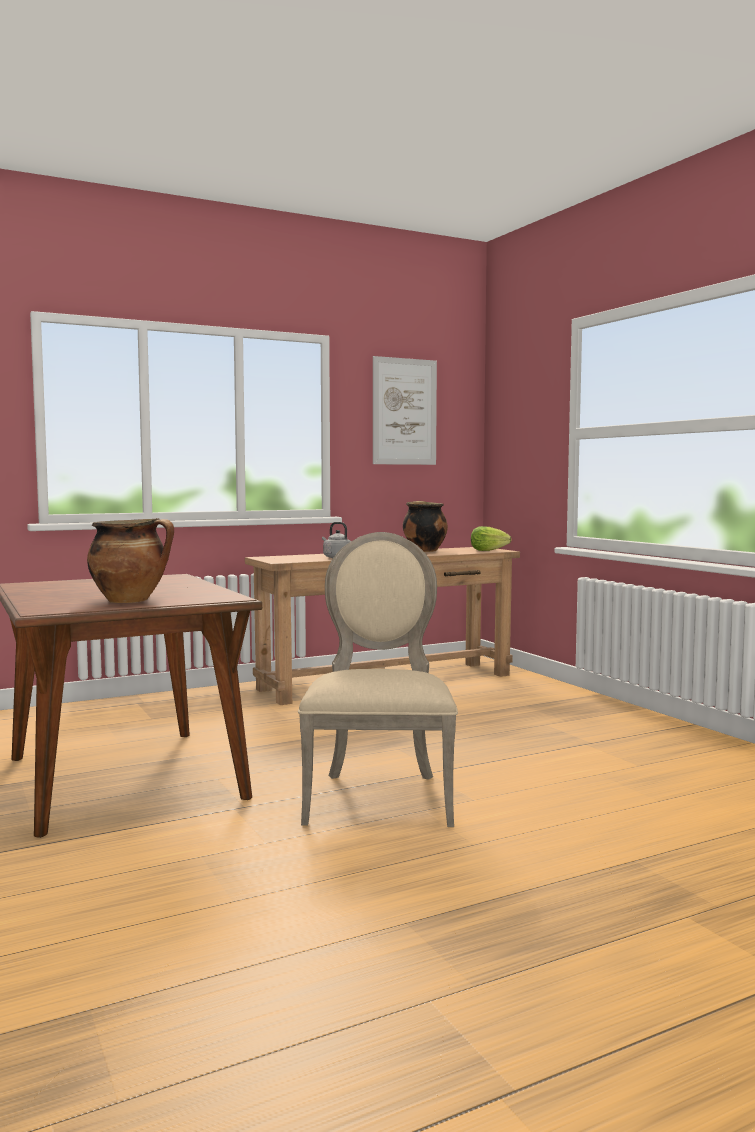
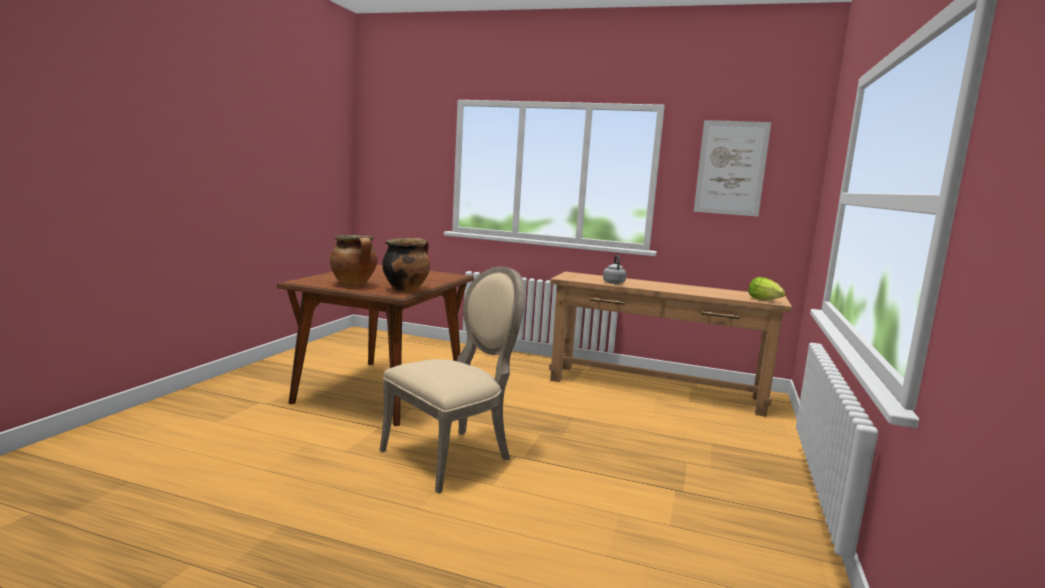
camera: 45 degrees right, 5 degrees up
cooking pot [403,501,448,552] -> cooking pot moved to [382,238,430,292]

